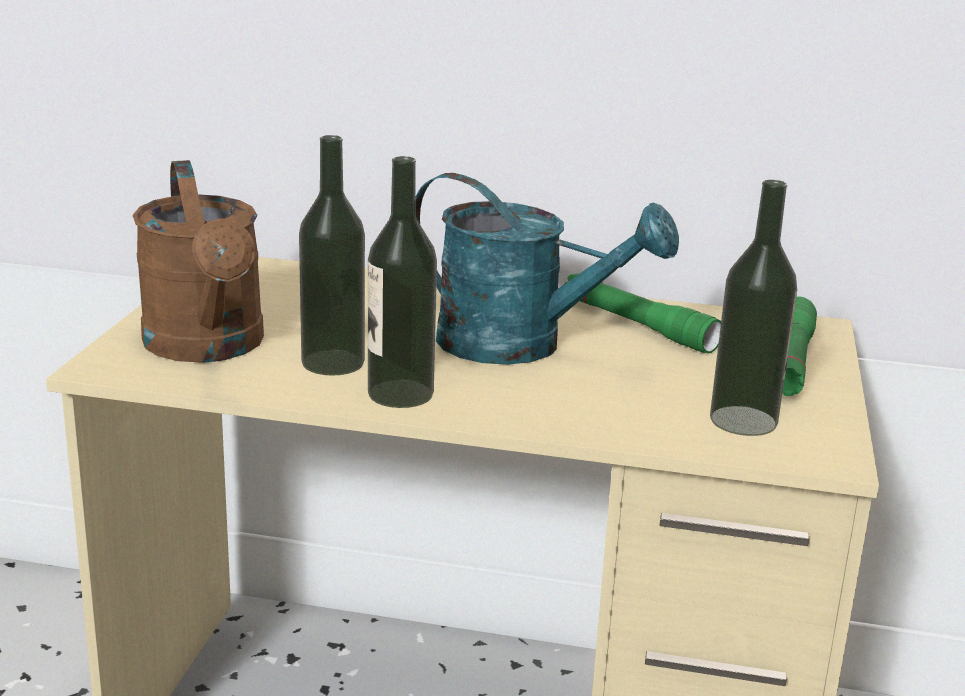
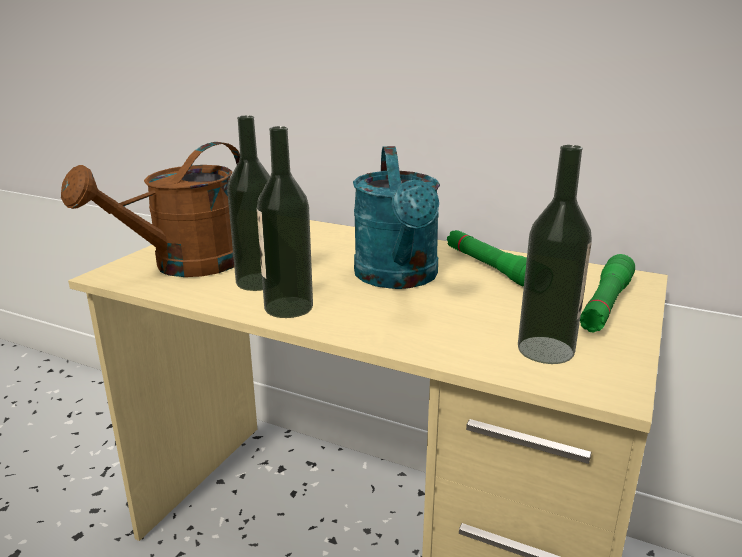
camera: 15 degrees right, 0 degrees up
brown watering can [133,160,264,363] -> brown watering can turned 45 degrees clockwise [61,142,240,277]
turquoise watering can [415,173,679,365] -> turquoise watering can turned 45 degrees clockwise [353,146,440,289]

